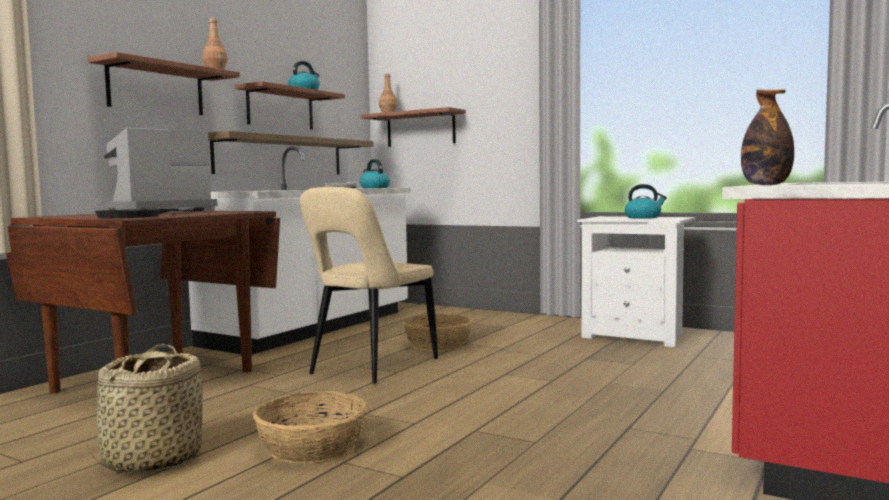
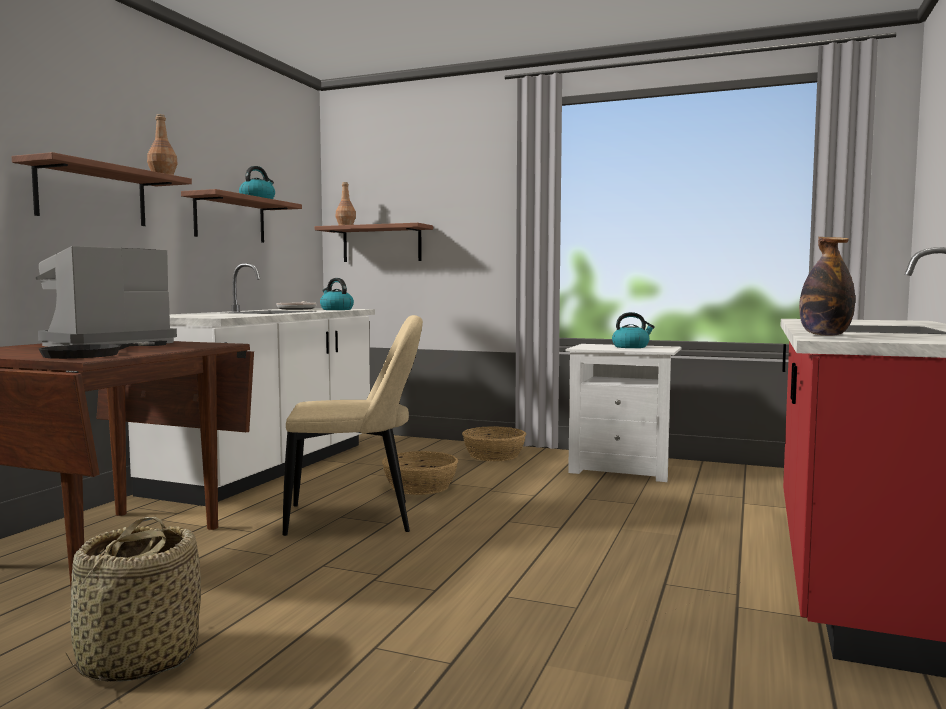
camera: 10 degrees left, 0 degrees up
shelf [208,131,374,174] -> none
basket [253,391,368,464] -> basket moved to [462,426,526,461]
beige chair [300,187,438,384] -> beige chair turned 120 degrees counterclockwise [283,315,423,536]

